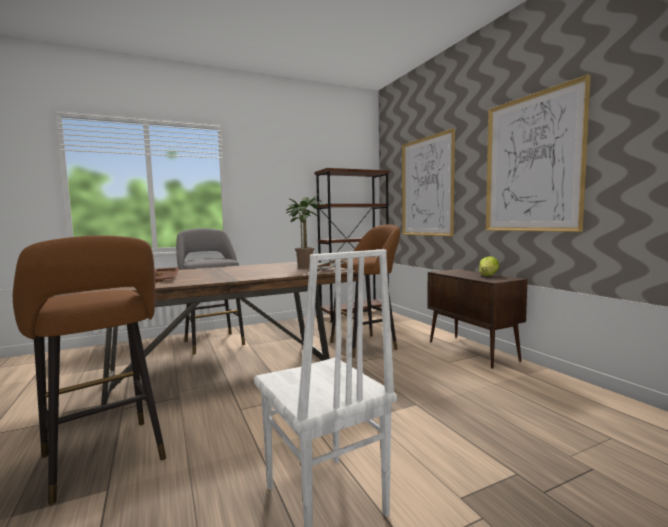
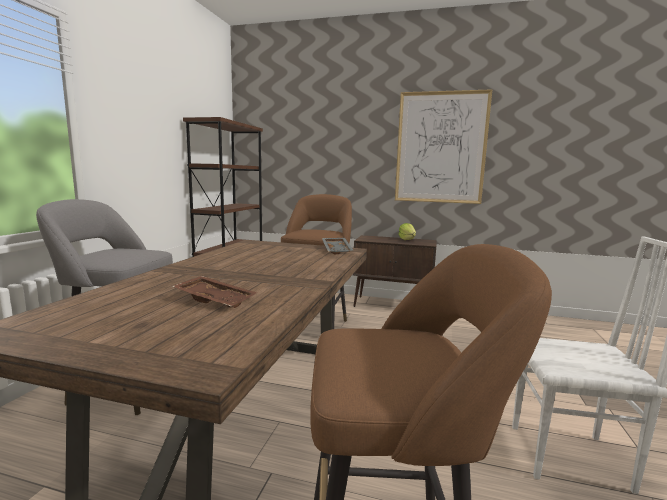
camera: 50 degrees left, 5 degrees up
potted plant [286,194,324,268] -> none
picture [402,128,455,236] -> none

